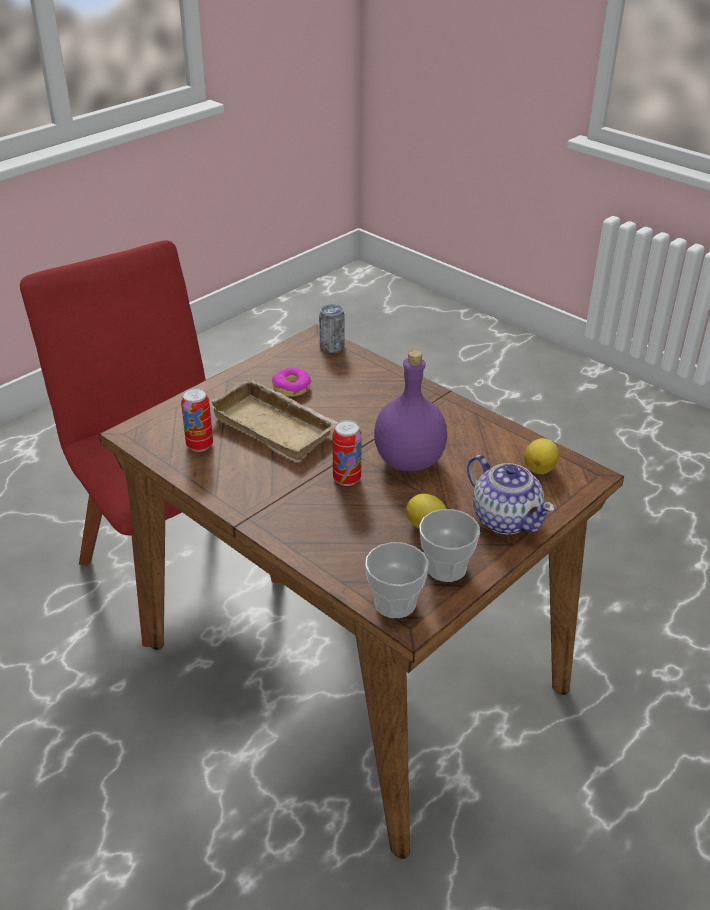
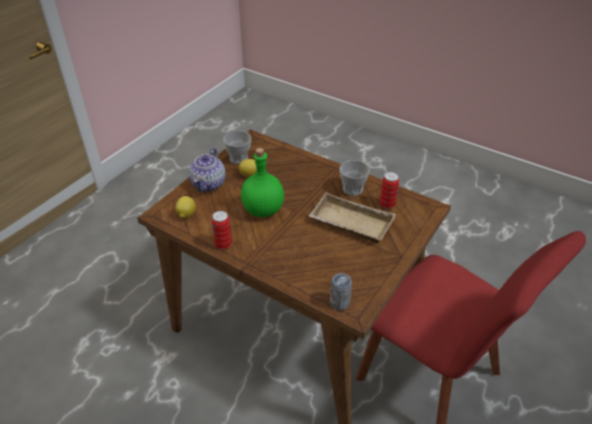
camera: 170 degrees right, 5 degrees up
donut [272,367,311,397] -> none
can [333,420,362,486] -> can moved to [212,211,232,249]
cup [365,542,428,618] -> cup moved to [339,160,370,196]
purple bottle [374,350,447,471] -> green bottle [241,148,284,217]
teapot [467,455,555,534] -> teapot turned 120 degrees counterclockwise [189,148,226,192]

